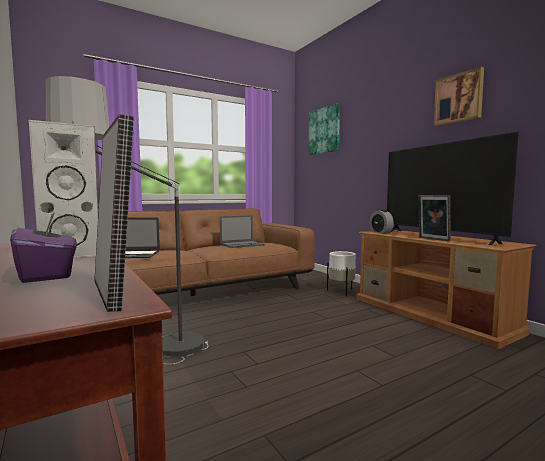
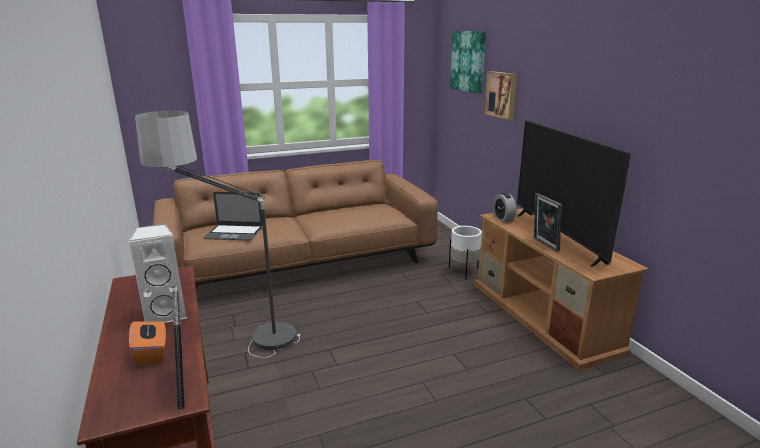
camera: 10 degrees right, 15 degrees up
purple tissue box [10,213,77,283] -> orange tissue box [129,318,166,366]
laptop [220,215,265,248] -> none
picture [434,67,484,126] -> picture moved to [484,71,517,120]

